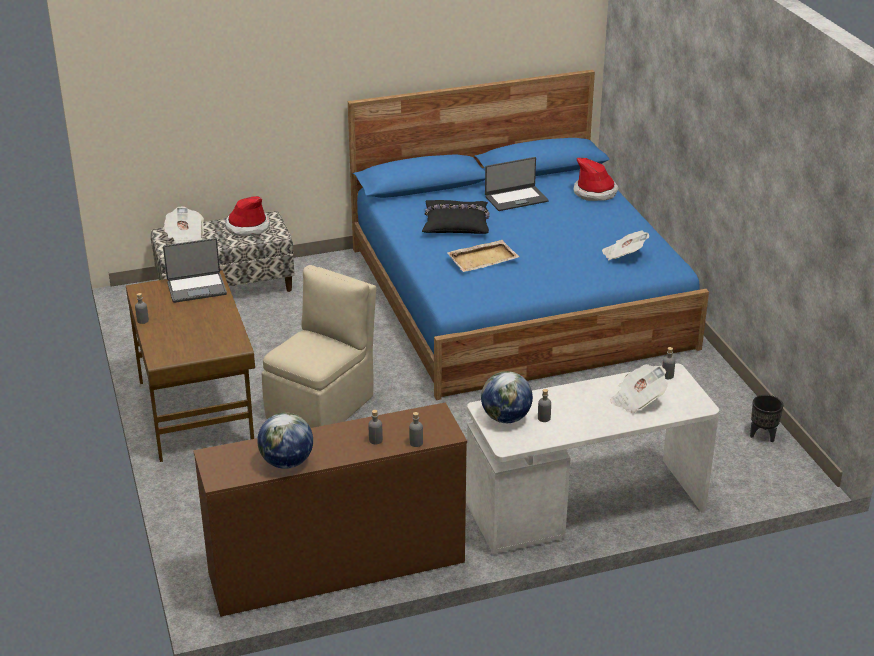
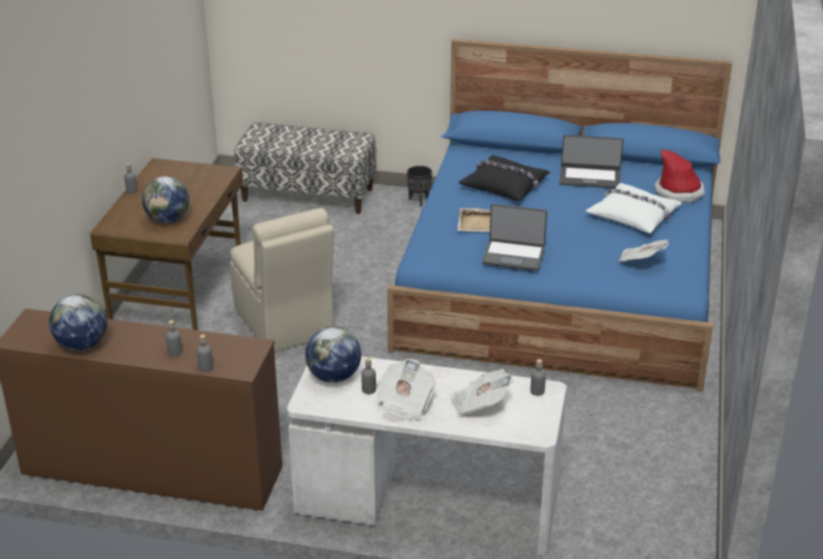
camera: 30 degrees right, 0 degrees up
newspaper [163,206,204,244] -> newspaper moved to [376,359,436,422]
laptop [163,238,227,303] -> laptop moved to [482,204,547,271]
hat [225,196,270,236] -> none
beige chair [262,265,376,428] -> beige chair turned 90 degrees clockwise [230,208,334,352]
black planter [750,395,783,442] -> black planter moved to [407,166,432,207]
none -> globe [142,176,189,223]
none -> white pillow [586,183,682,233]

